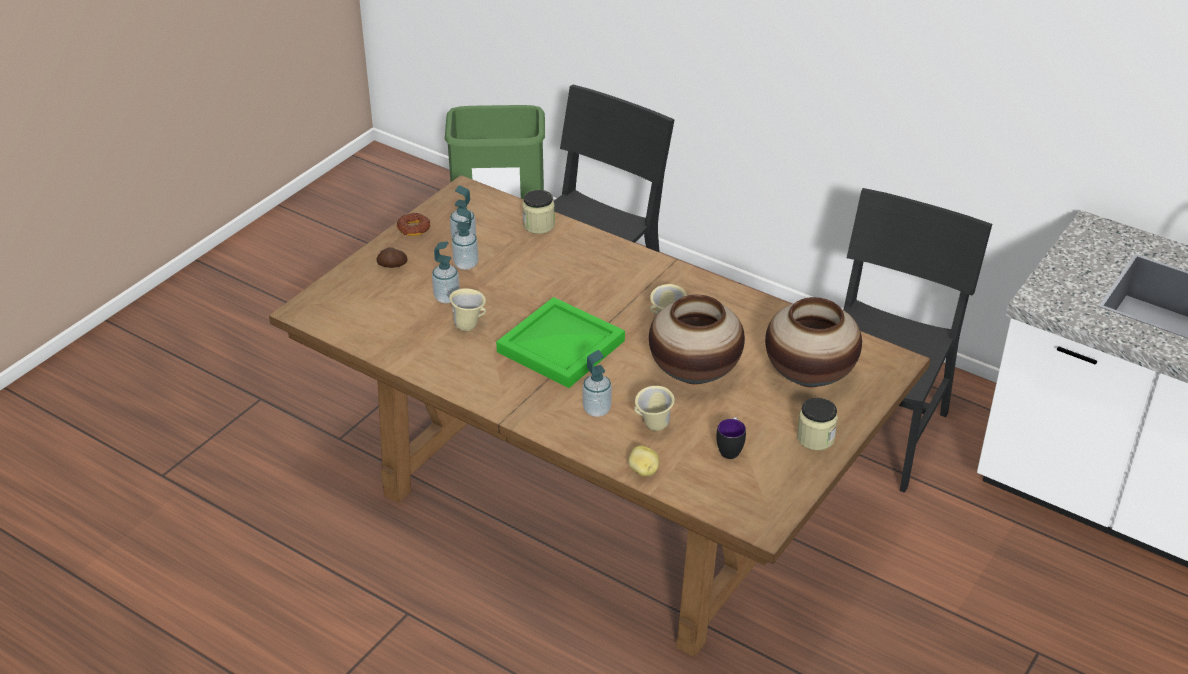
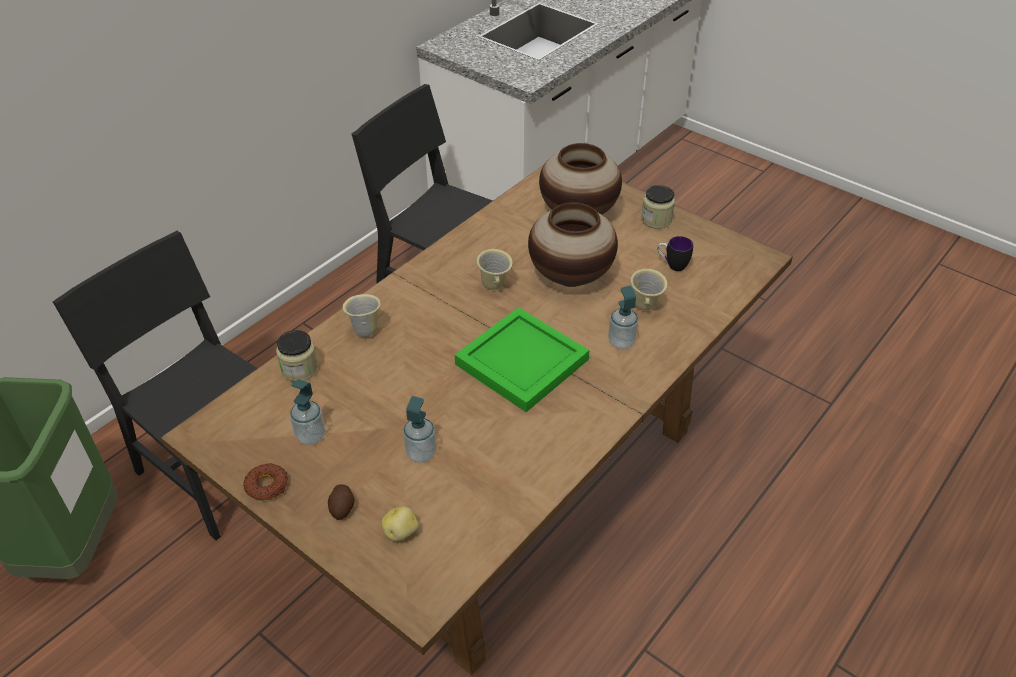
camera: 85 degrees left, 5 degrees up
beige mug [449,288,486,331] -> beige mug moved to [342,294,381,337]
soap dispenser [452,208,478,270] -> none
potato [628,446,660,476] -> potato moved to [381,506,419,542]

